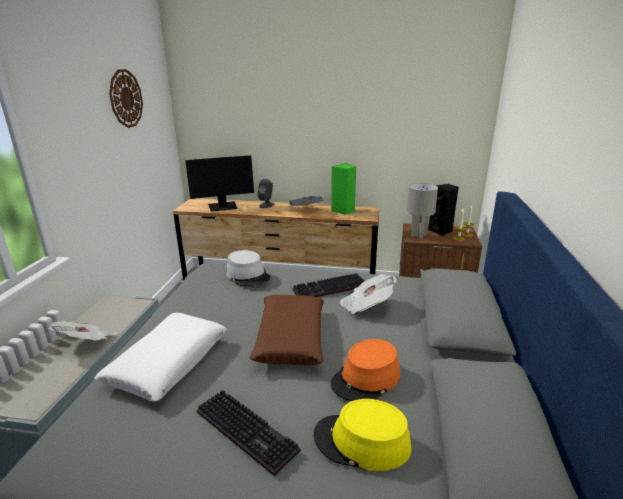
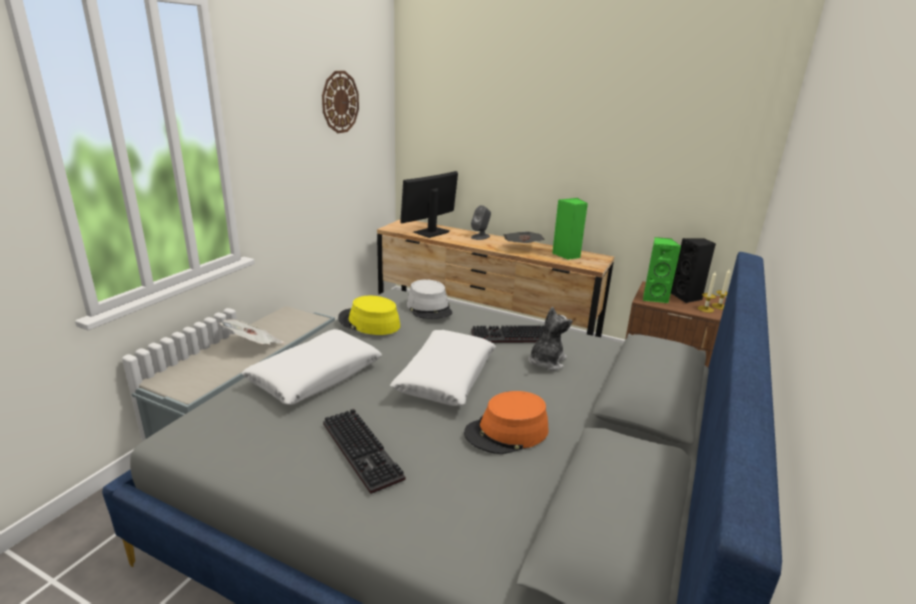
camera: 15 degrees right, 0 degrees up
monitor [185,155,254,212] -> monitor turned 135 degrees clockwise [400,171,458,238]
brown pillow [249,295,324,365] -> white pillow [390,330,496,406]
yellow hat [313,399,411,471] -> yellow hat moved to [338,296,400,335]
newspaper [340,274,397,314] -> plush toy [528,307,573,371]
grey table lamp [407,183,438,239] -> green speaker [643,237,681,303]

